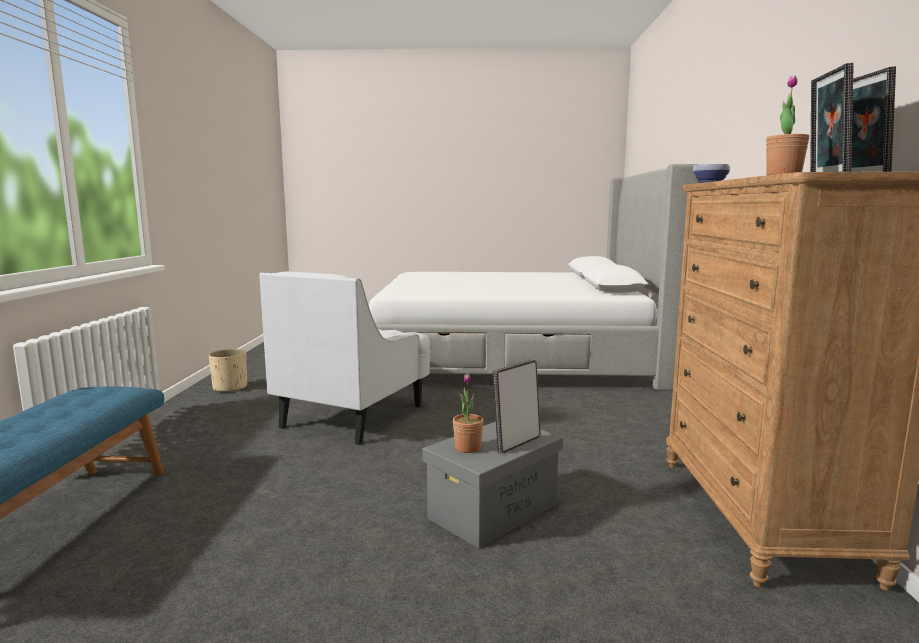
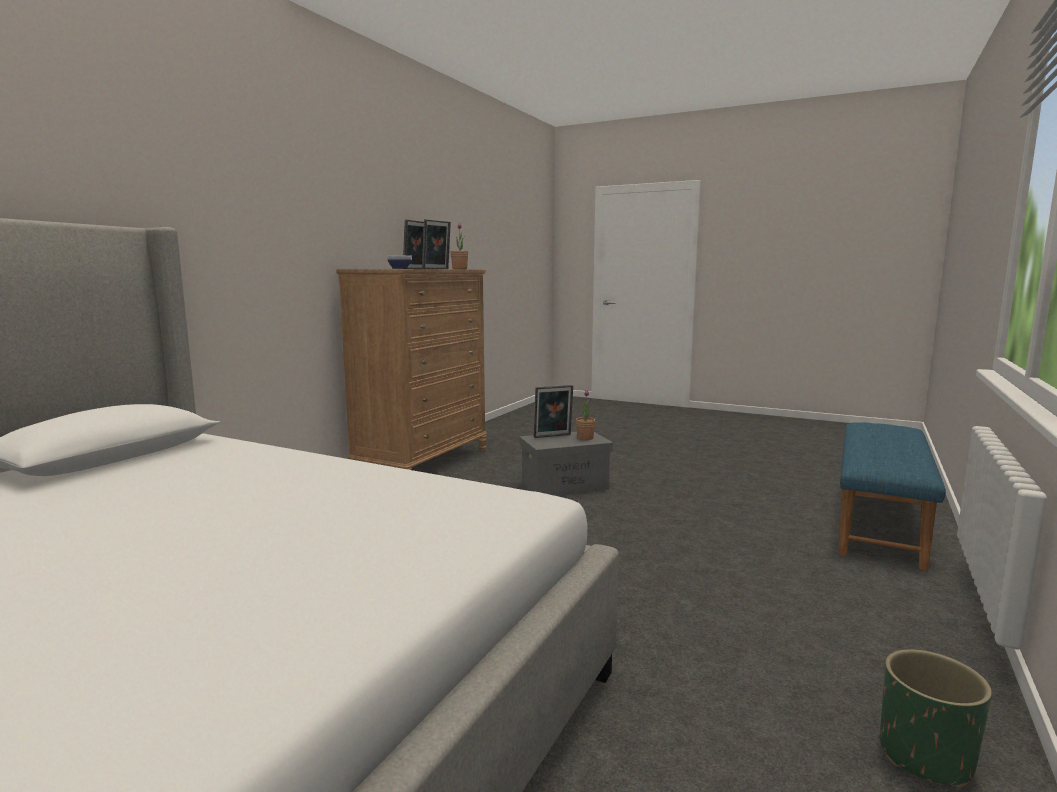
camera: 155 degrees left, 0 degrees up
beige planter [209,349,247,392] -> green planter [880,649,992,788]
white armchair [259,272,430,445] -> none

